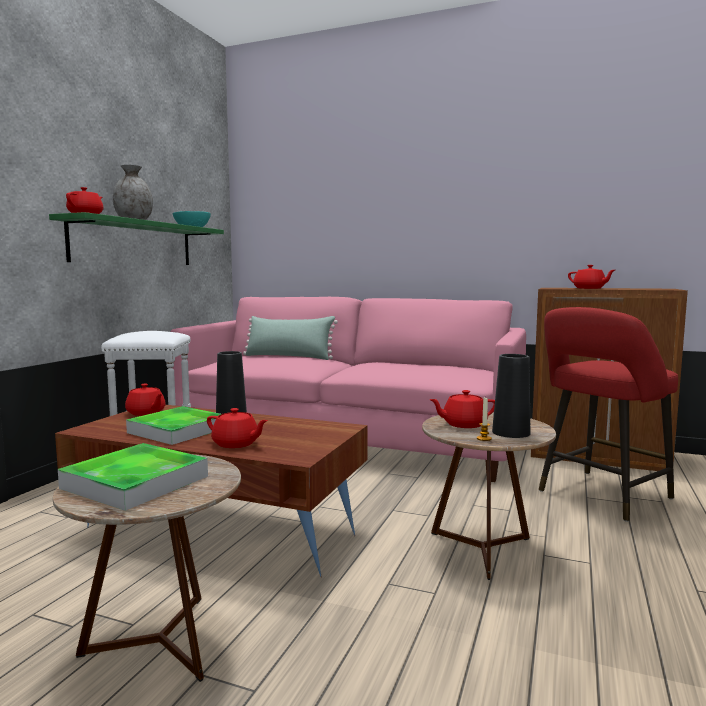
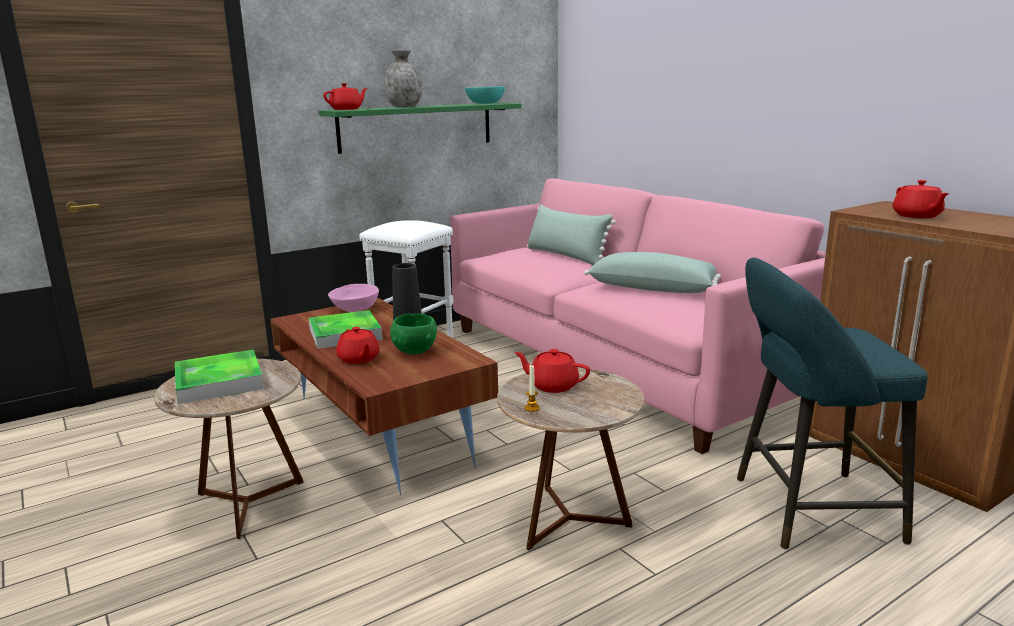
camera: 35 degrees right, 10 degrees up
red teapot [125,383,166,416] -> pink bowl [328,284,379,312]
black vase [492,354,530,438] -> none
red stool [539,307,678,522] -> turquoise stool [737,258,928,550]
none -> green bowl [390,314,437,354]
none -> green pillow [584,252,721,293]

